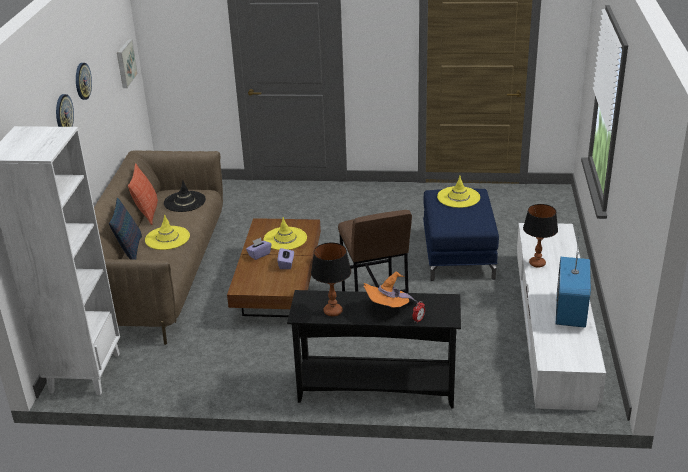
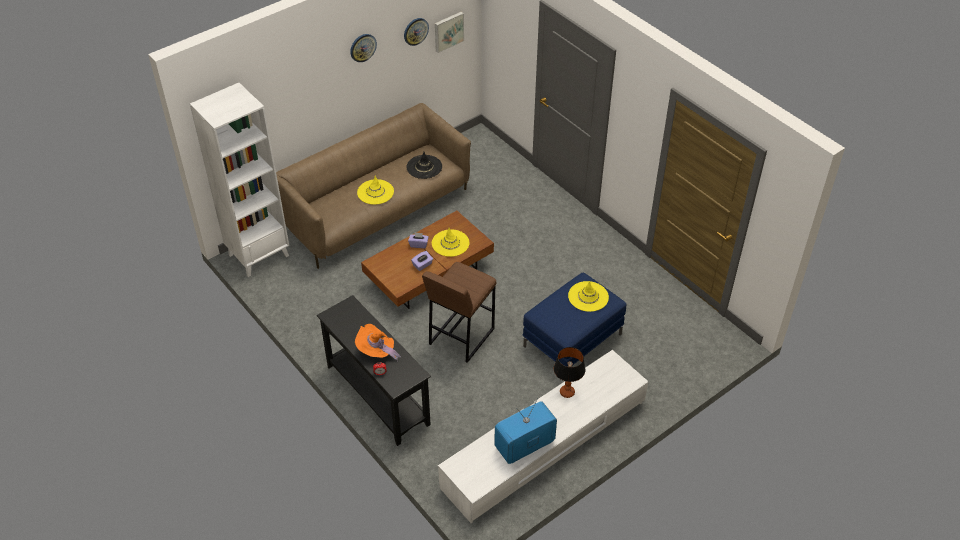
camera: 45 degrees right, 15 degrees up
wall clock [56,94,74,127] -> wall clock moved to [404,18,429,46]
blue pillow [109,198,142,260] -> none
orange pillow [128,164,158,225] -> none
table lamp [311,243,351,316] -> none

